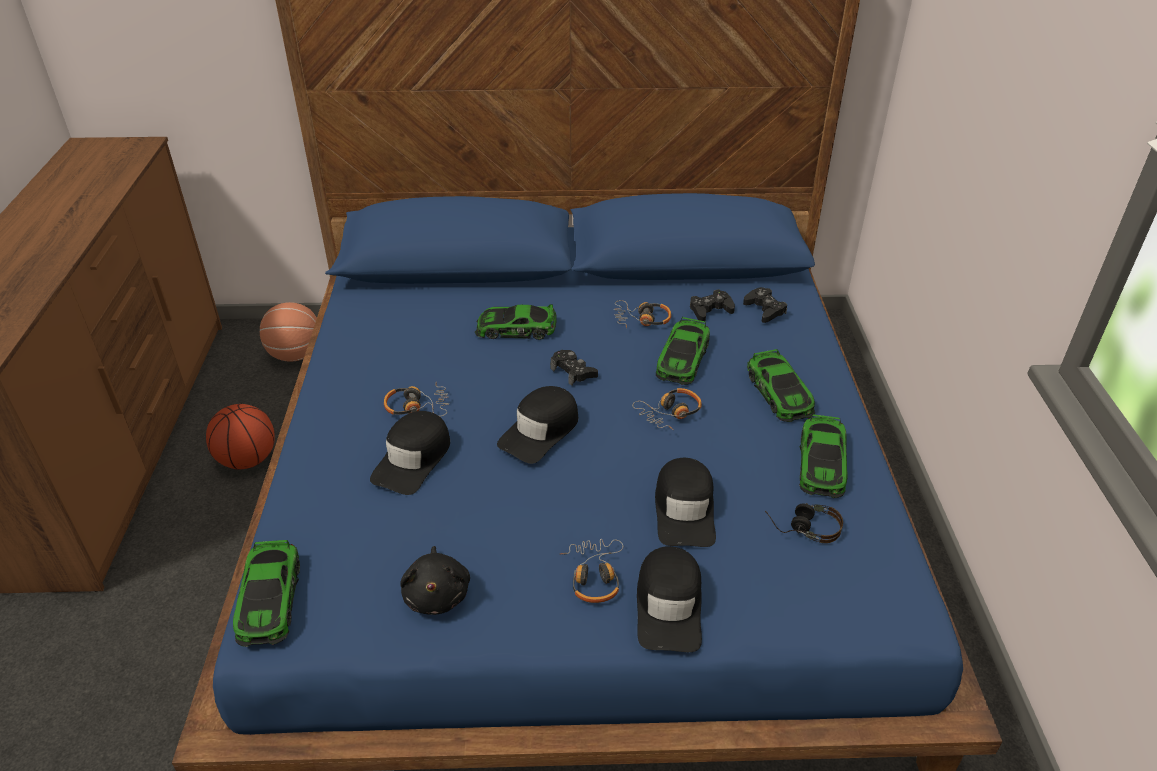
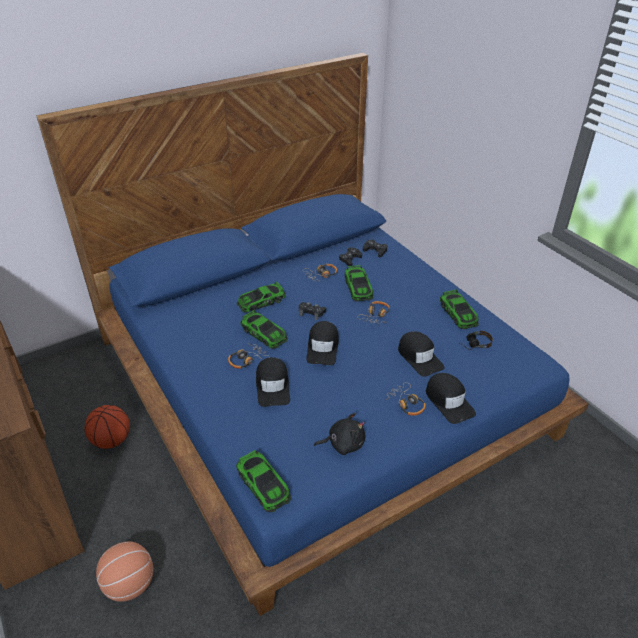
camera: 30 degrees left, 0 degrees up
basketball [260,302,317,362] -> basketball moved to [96,541,154,602]
black plush toy [400,546,470,615] -> black plush toy turned 60 degrees counterclockwise [314,413,365,455]
toy car [747,349,815,422] -> toy car moved to [240,310,288,349]

